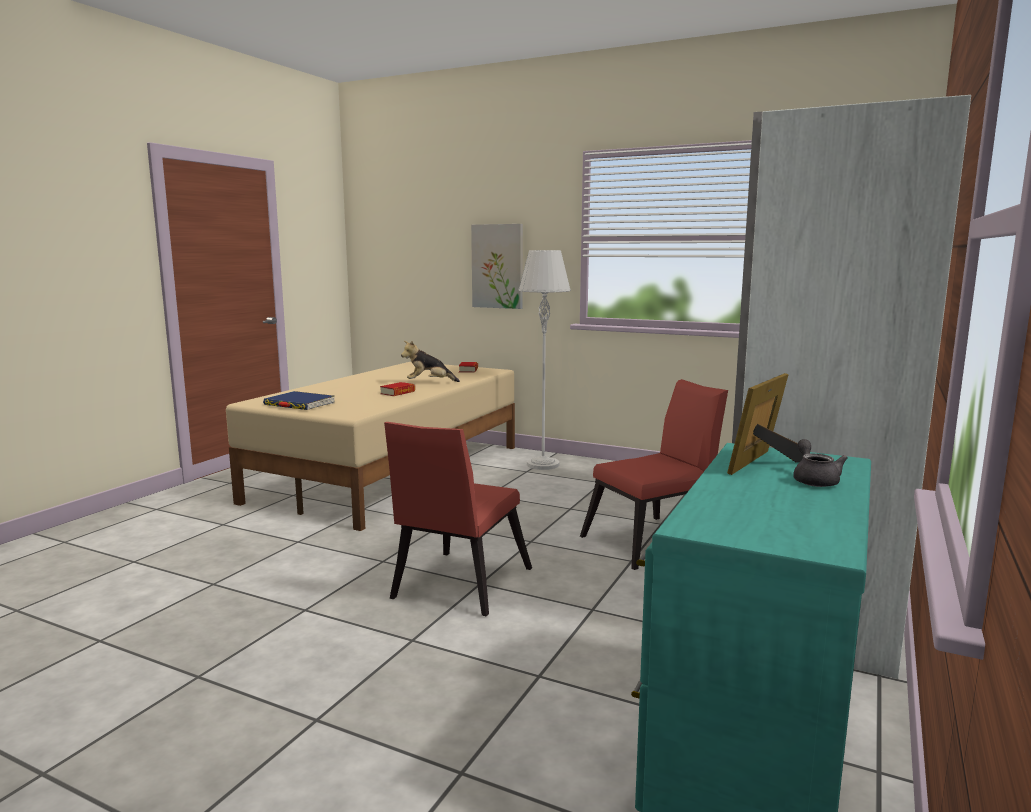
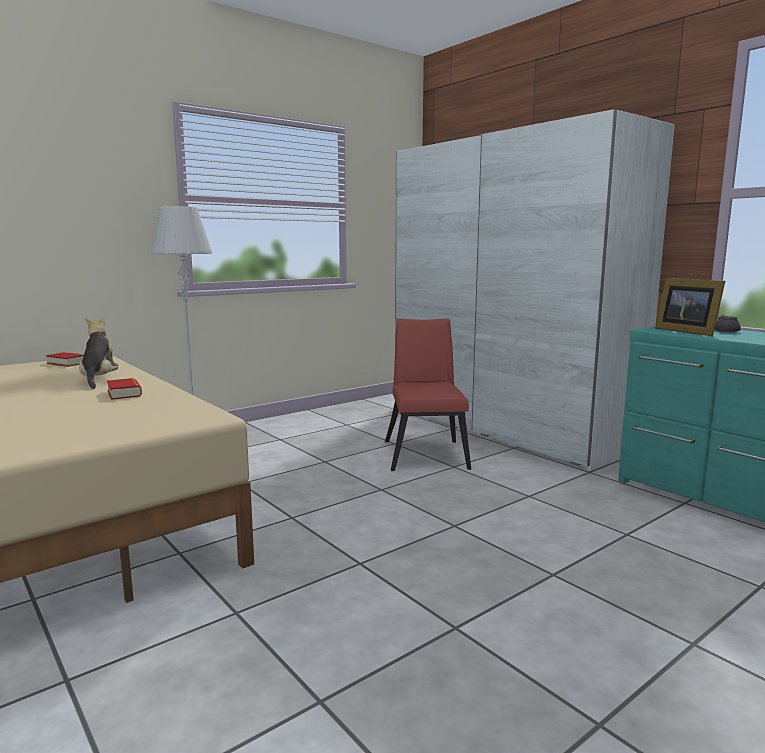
camera: 65 degrees left, 0 degrees up
blue book [263,391,335,410] -> none
red chair [384,422,532,616] -> none
plush toy [401,341,460,382] -> plush toy turned 150 degrees clockwise [79,318,119,389]
picture [471,224,523,309] -> none

